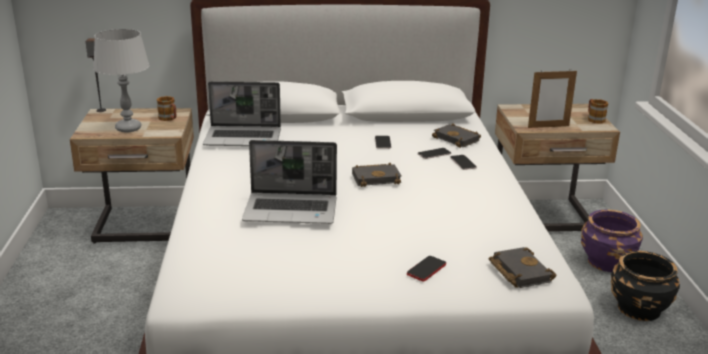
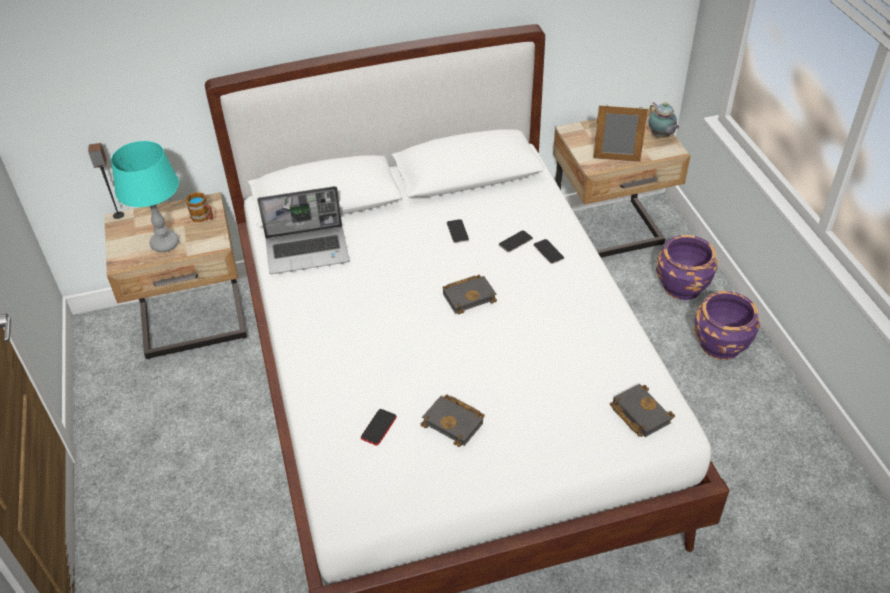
camera: 10 degrees left, 20 degrees up
grey table lamp [93,29,150,132] -> turquoise table lamp [111,141,179,252]
laptop [242,140,337,224] -> none
phone [407,256,446,282] -> phone moved to [361,409,396,446]
black book [432,123,481,148] -> black book moved to [420,395,485,447]
picture frame [528,69,577,128] -> picture frame turned 150 degrees counterclockwise [593,105,648,162]
mug [588,99,608,124] -> teapot [649,102,680,138]
black planter [611,251,680,321] -> purple planter [694,291,760,360]

